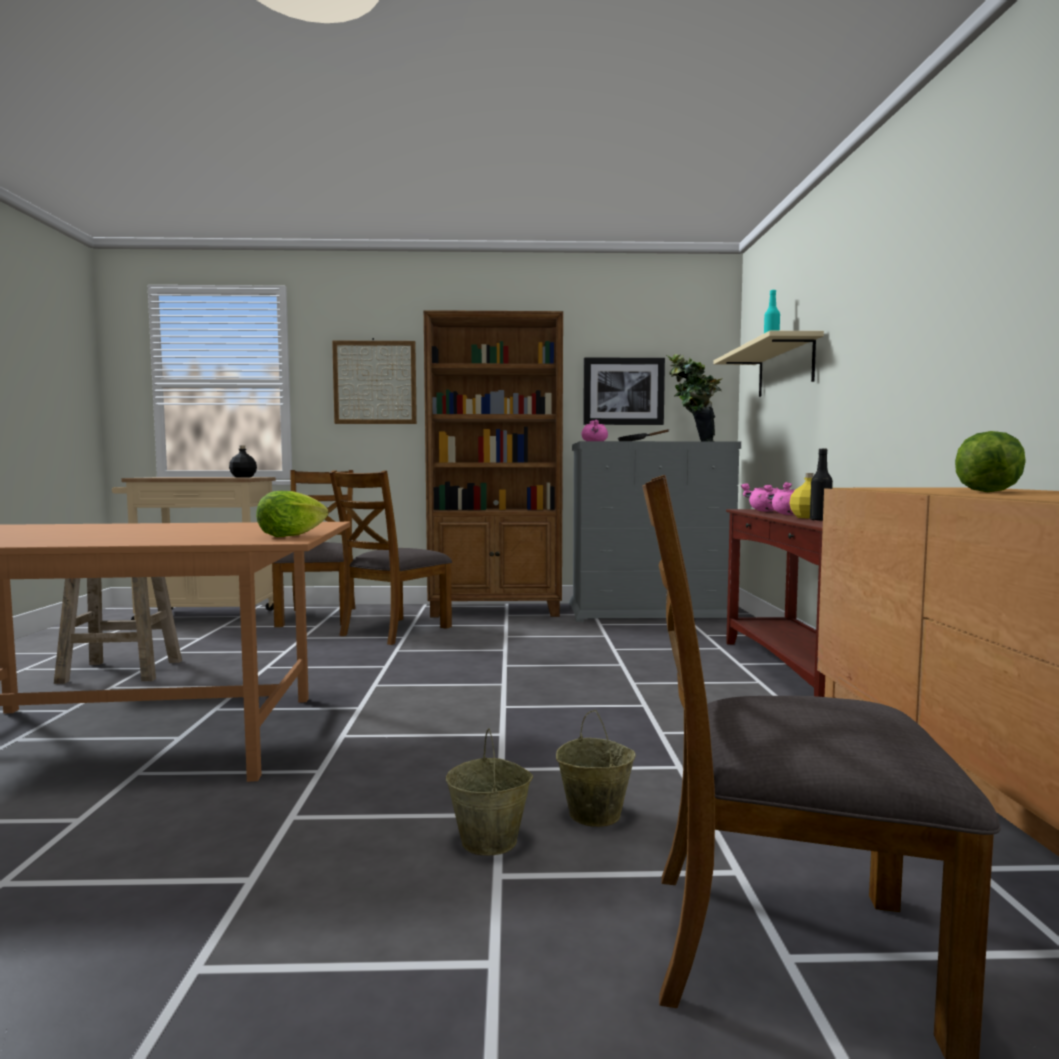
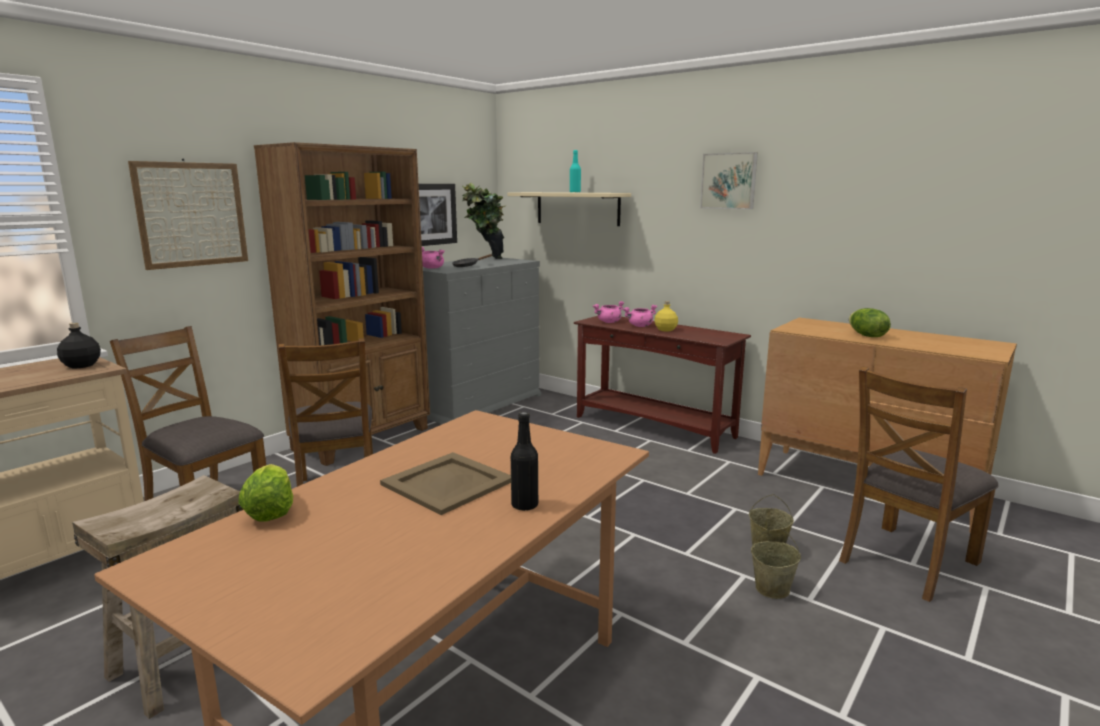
camera: 50 degrees left, 10 degrees up
lettuce [256,491,328,537] -> lettuce moved to [238,464,293,521]
black bottle [810,449,833,521] -> black bottle moved to [511,412,538,511]
none -> beige tray [380,452,511,515]
none -> picture [700,152,758,209]

